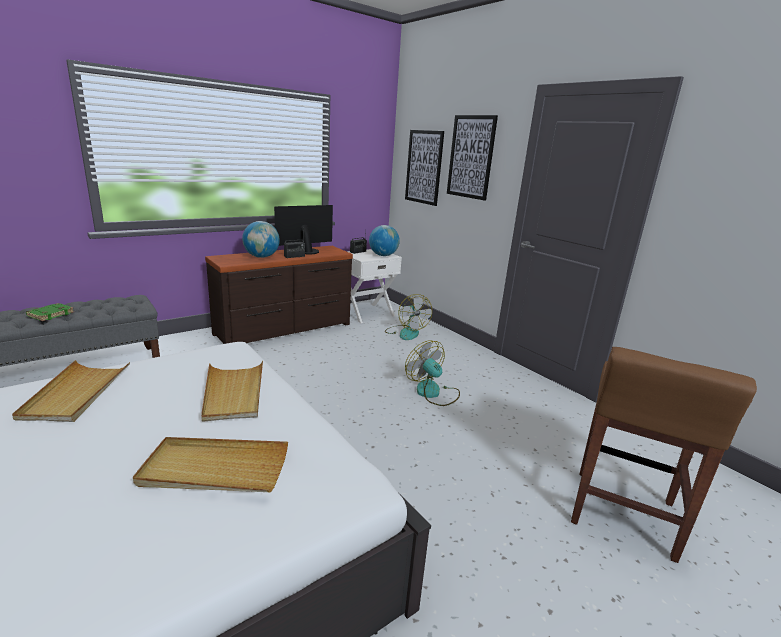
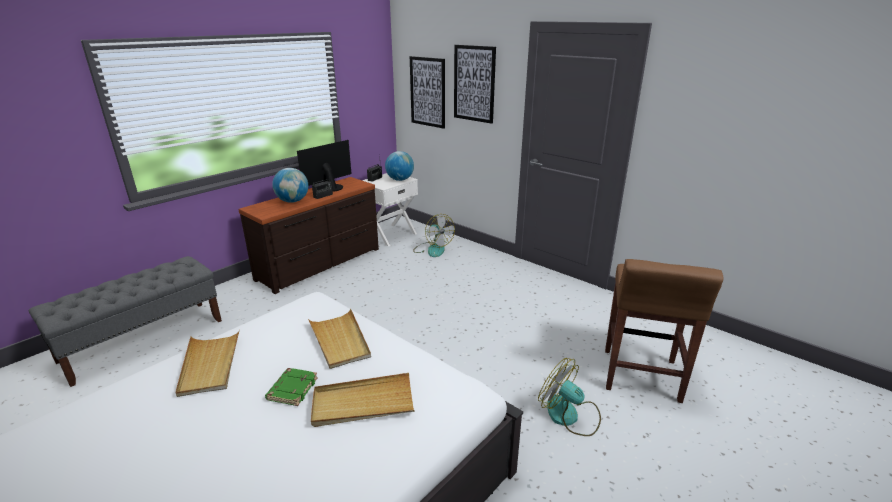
camera: 10 degrees left, 5 degrees up
green book [26,303,74,321] -> green book moved to [265,368,318,406]
fan [405,341,460,406] -> fan moved to [538,358,601,436]

